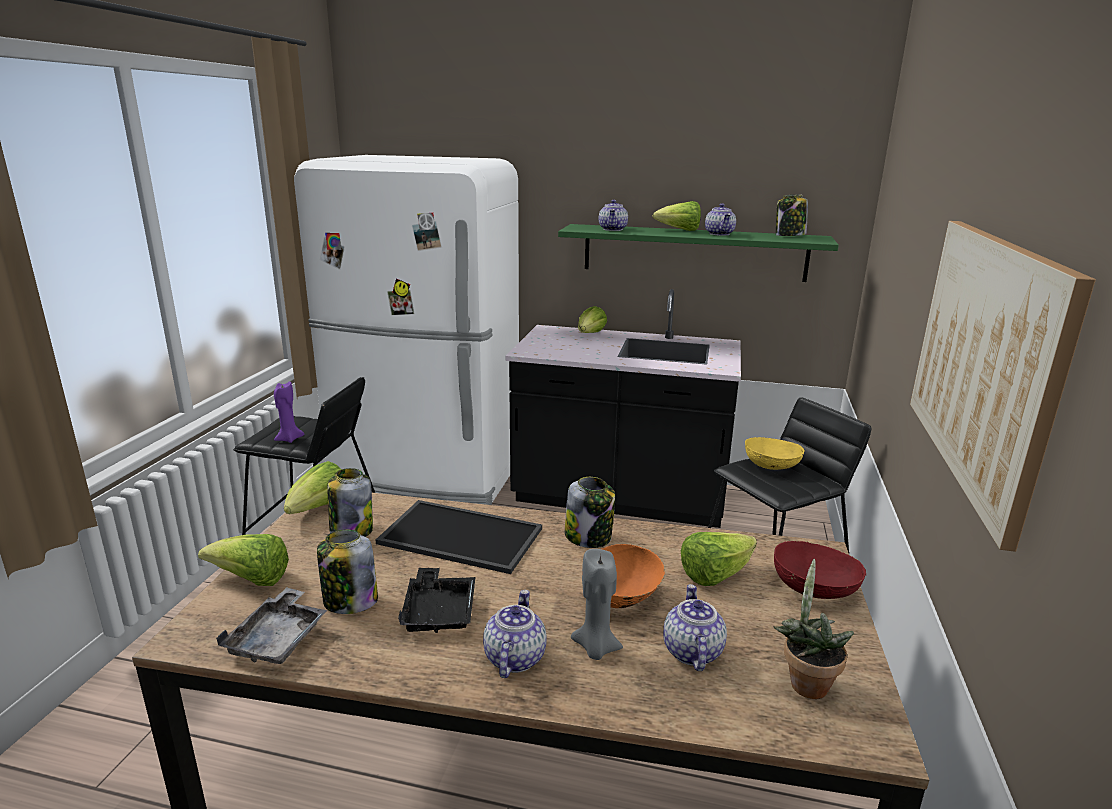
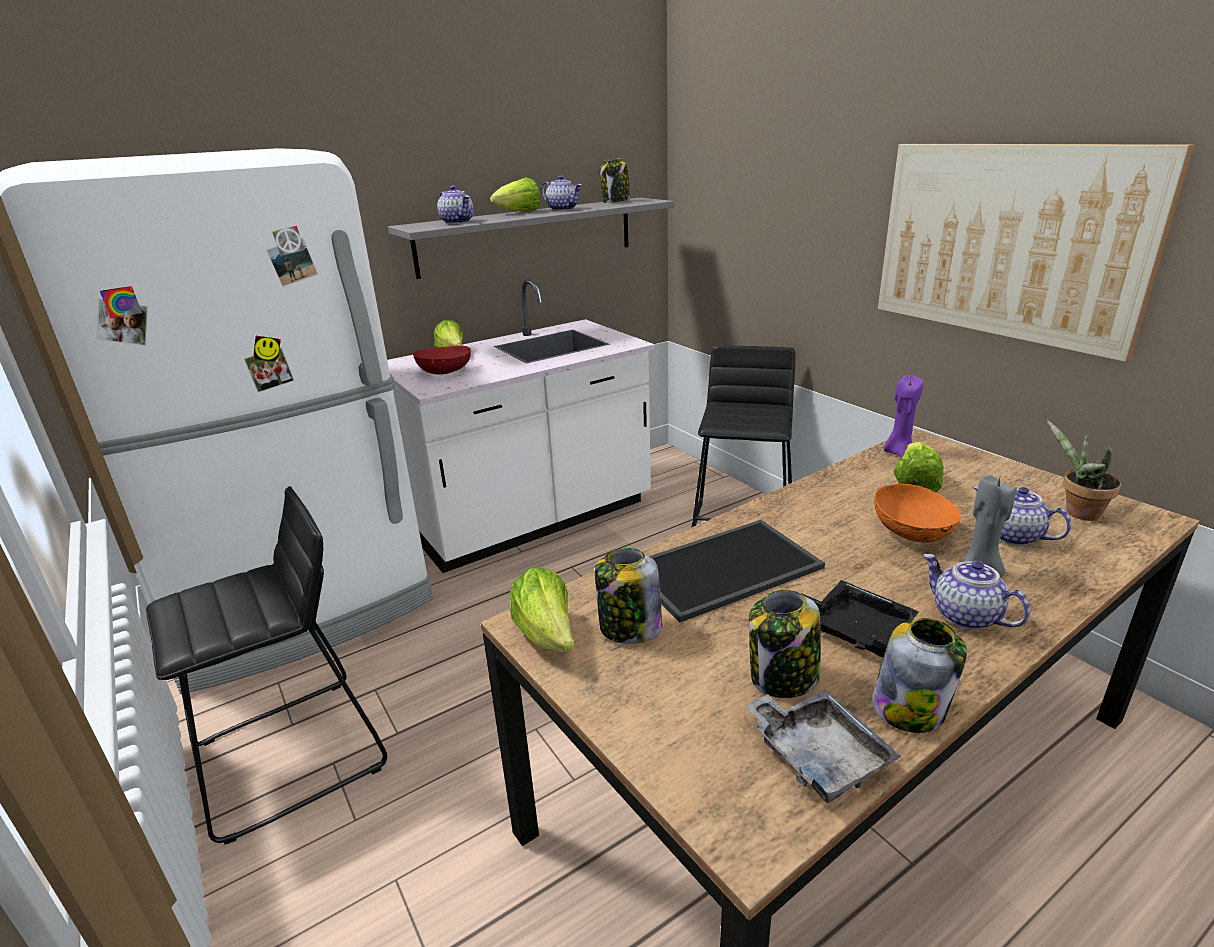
camera: 45 degrees left, 5 degrees up
lettuce [198,534,289,586] -> none
purple candle [274,382,305,443] -> purple candle moved to [884,375,923,457]
black counter [505,289,741,528] -> white counter [387,279,655,573]
green shelf [558,224,839,282] -> grey shelf [388,198,674,279]
jar [565,477,615,548] -> jar moved to [872,618,967,733]
yellow bowl [745,437,805,470] -> none
red bowl [774,541,866,599] -> red bowl moved to [413,345,471,375]

